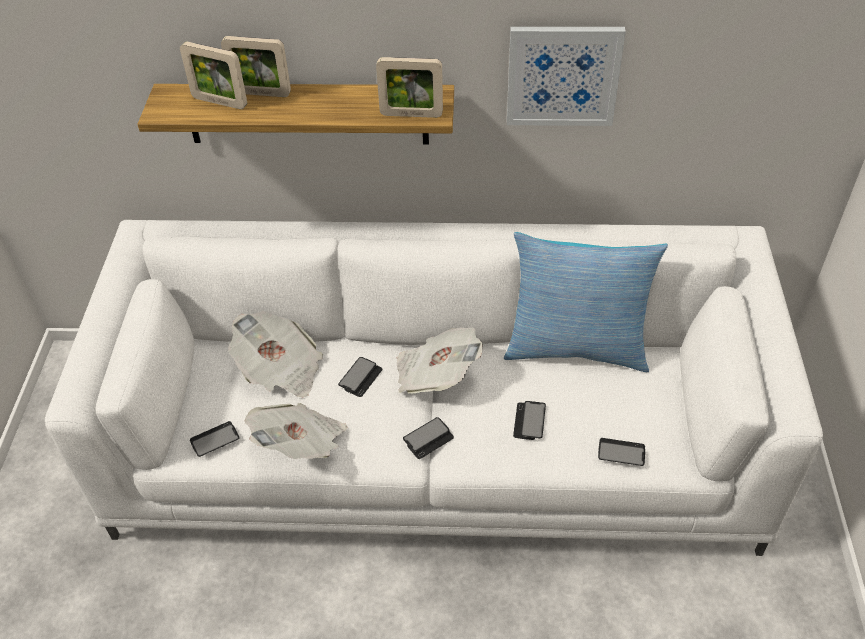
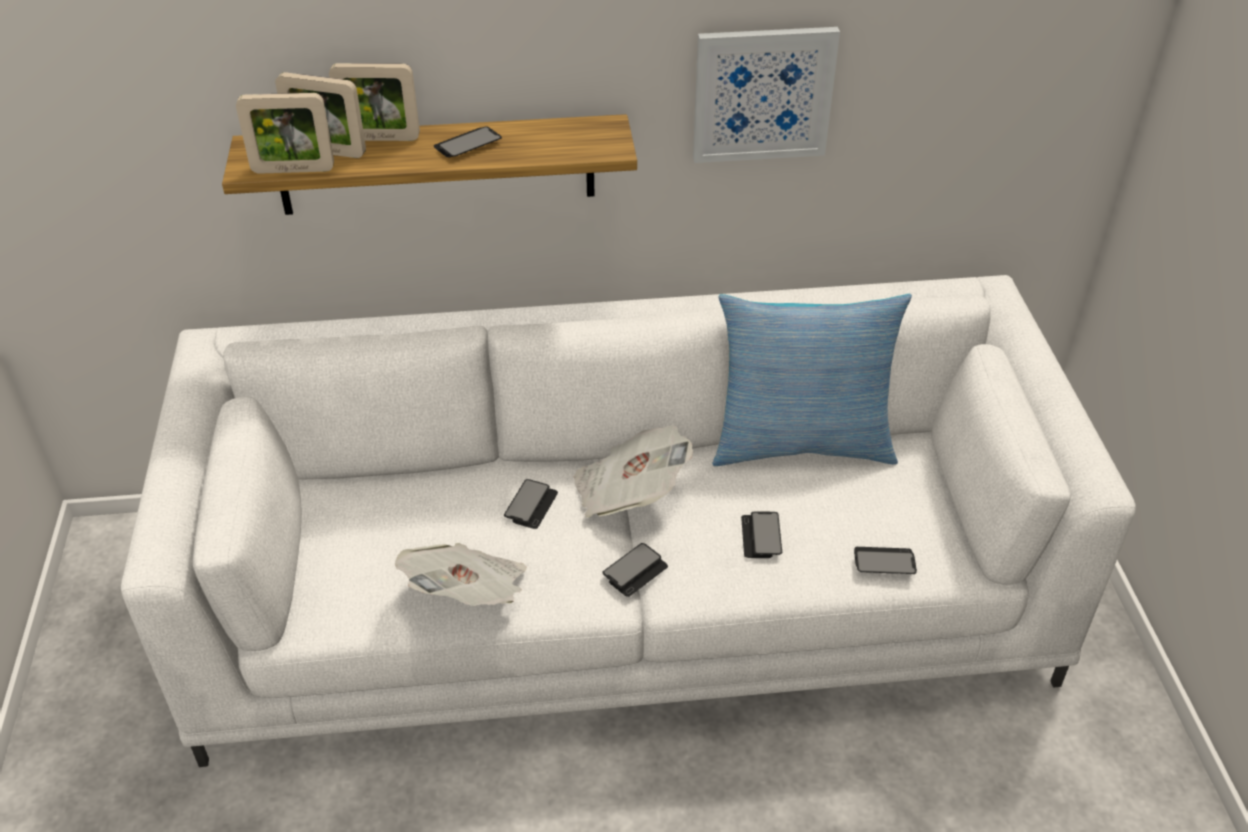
camera: 10 degrees left, 5 degrees down
phone [190,421,239,457] -> phone moved to [434,126,502,157]
newspaper [228,311,323,397] -> none
picture frame [376,57,443,118] -> picture frame moved to [236,93,334,174]

